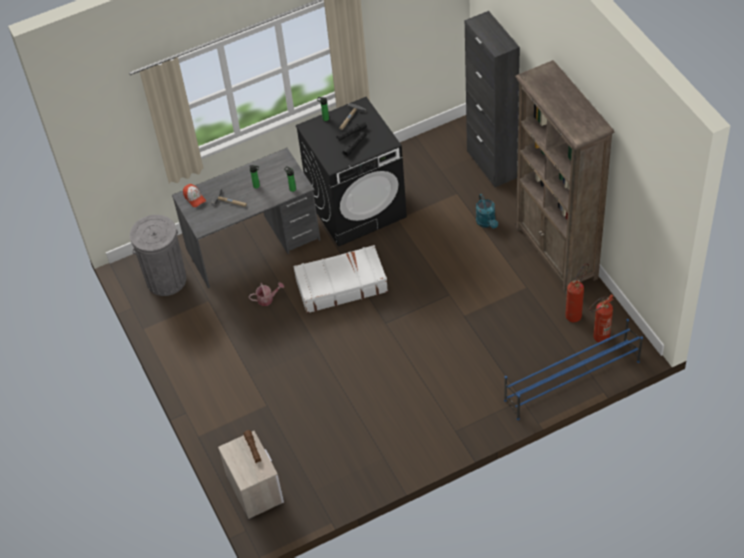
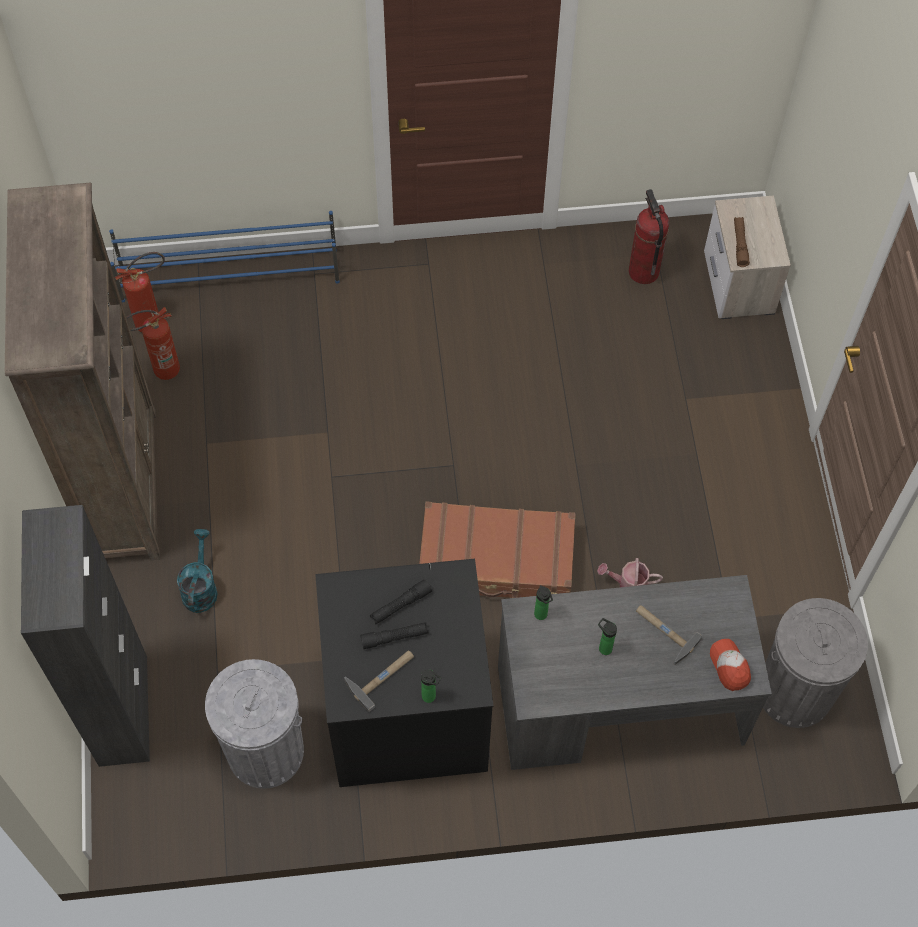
camera: 165 degrees left, 10 degrees up
white suitcase [293,245,388,313] -> brown suitcase [419,501,576,598]
none -> grey trash can [205,659,304,789]
none -> fire extinguisher [629,189,669,284]

